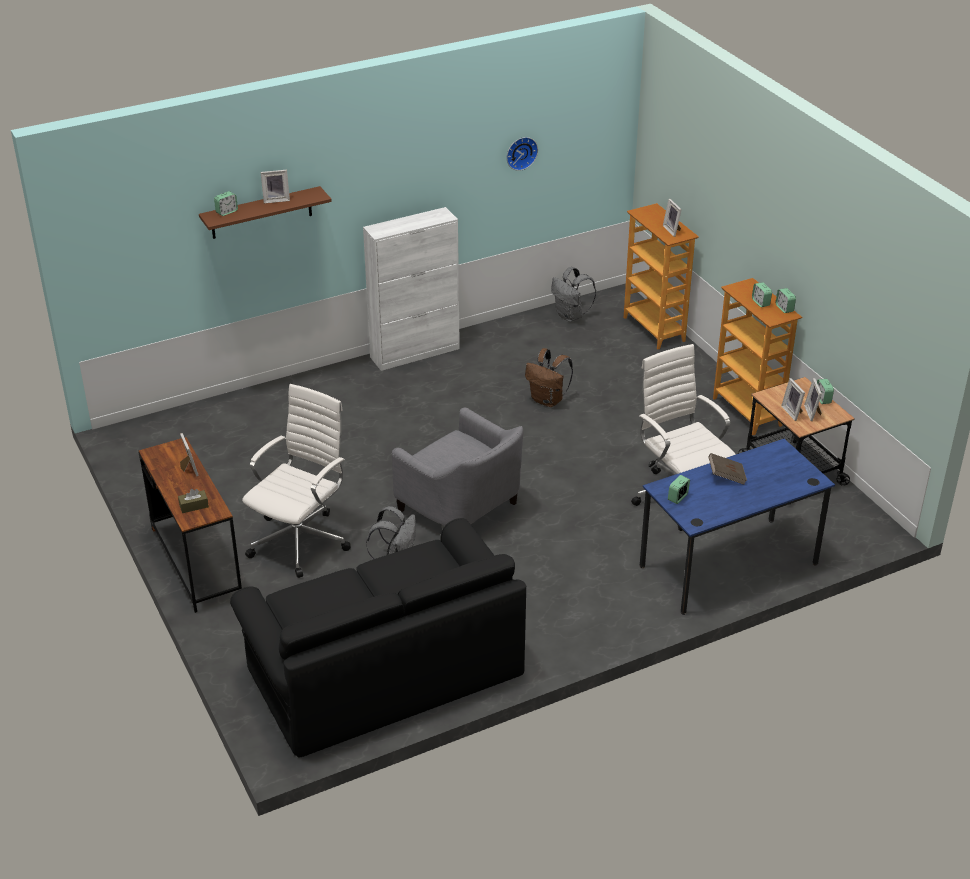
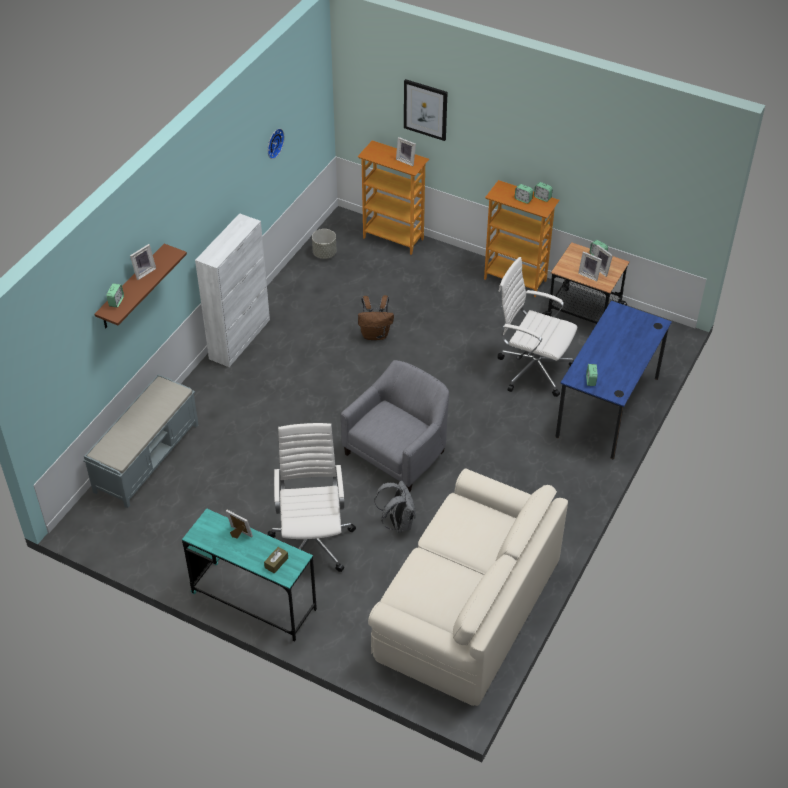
camera: 35 degrees left, 10 degrees up
brown desk [139,437,242,613] -> turquoise desk [182,508,317,641]
black sofa [230,518,526,757] -> beige sofa [368,468,568,706]
grey armchair [392,408,523,526] -> grey armchair turned 60 degrees counterclockwise [341,360,449,492]
grey backpack [551,267,596,322] -> grey planter [312,229,337,259]
brown book [708,453,747,485] -> none
none -> grey bench [83,374,199,508]
none -> picture [404,79,448,141]

